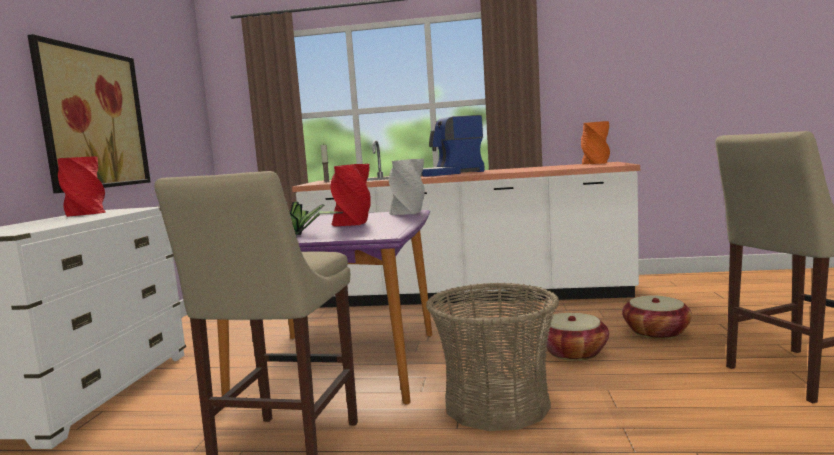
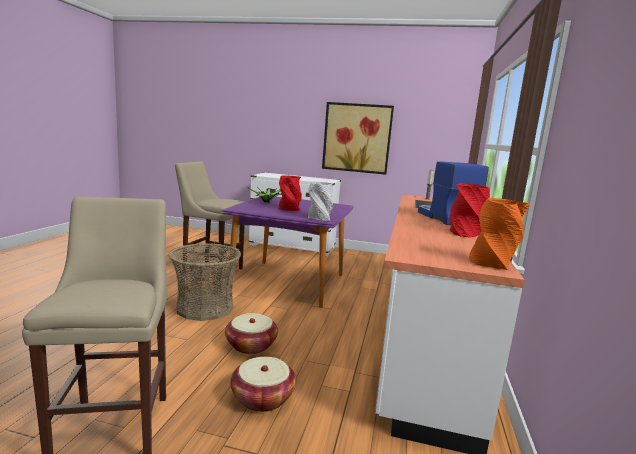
camera: 95 degrees right, 5 degrees up
red vase [57,156,106,217] -> red vase moved to [449,183,490,238]

